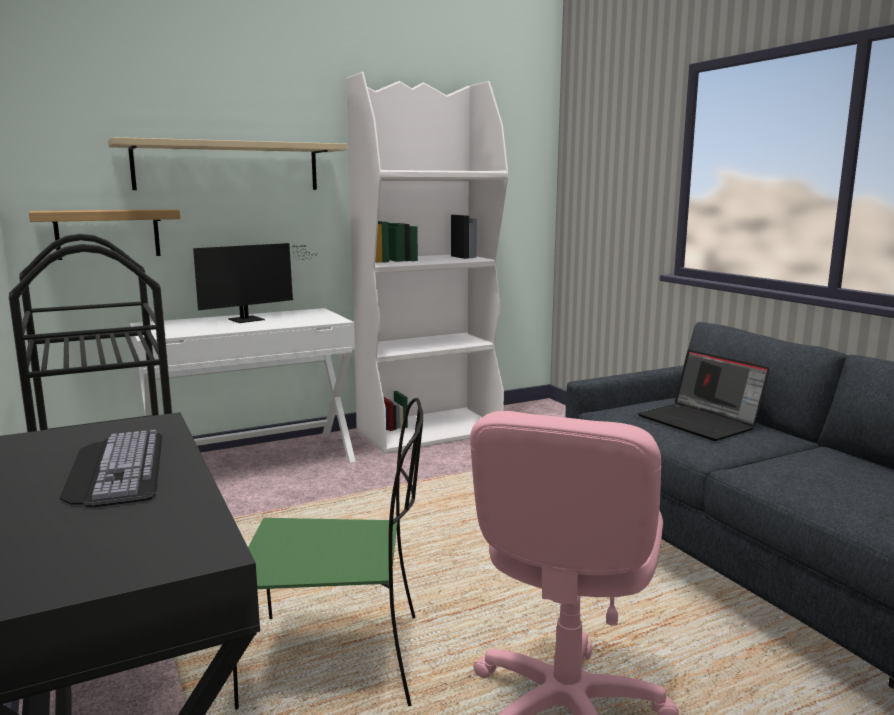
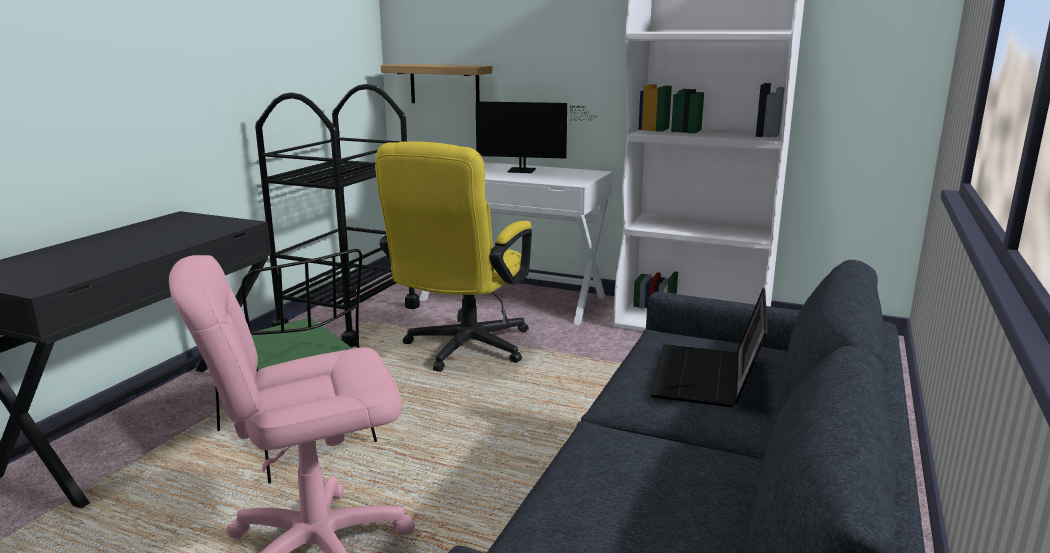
camera: 50 degrees right, 5 degrees up
keyboard [60,430,162,508] -> none
beige shelf [108,137,347,190] -> none
none -> yellow office chair [375,141,532,372]

